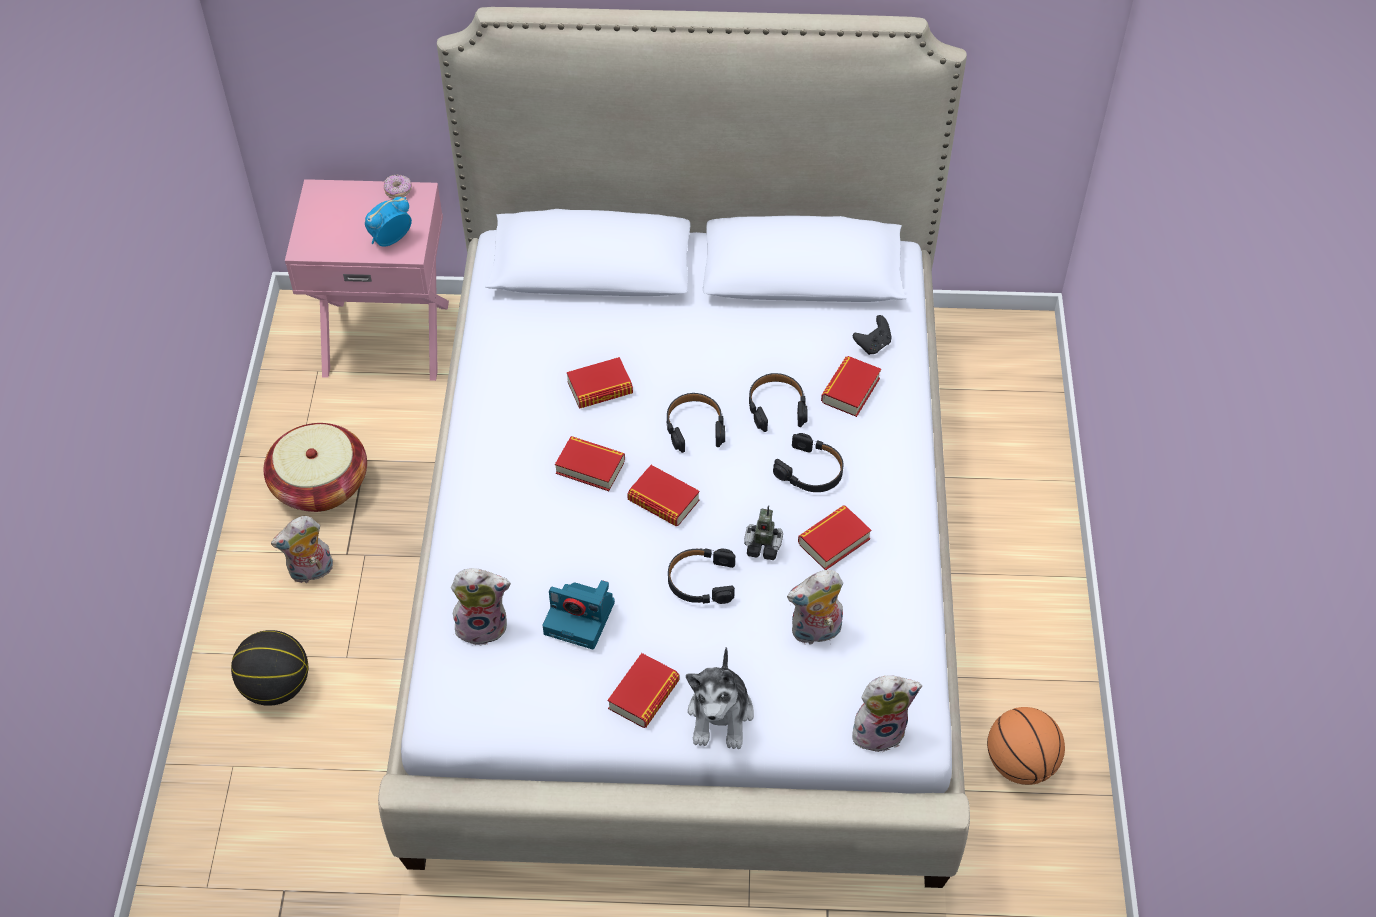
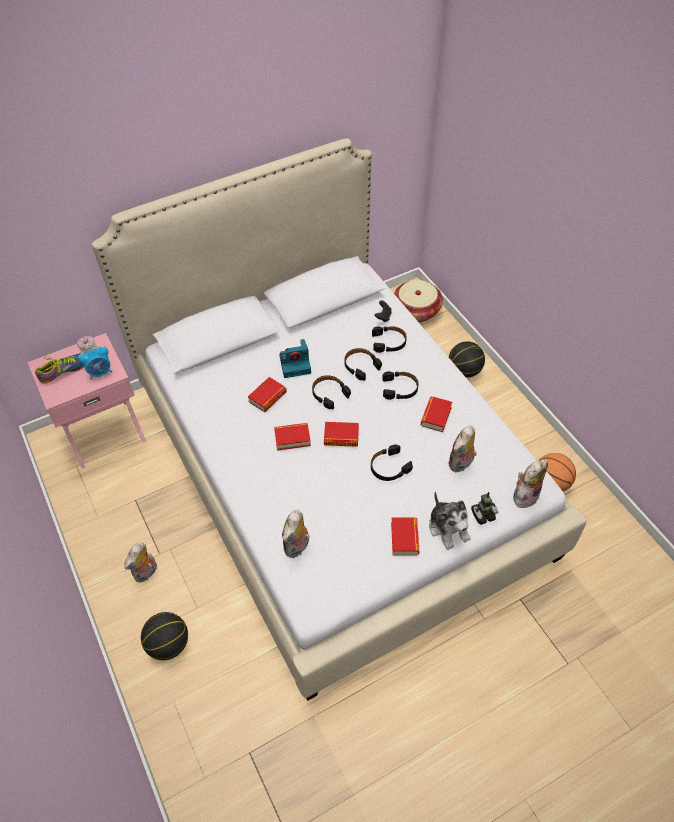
camera: 30 degrees left, 0 degrees up
basket [264,423,367,512] -> basket moved to [394,280,443,322]
alarm clock [365,197,412,247] -> alarm clock turned 135 degrees counterclockwise [79,346,112,380]
plush toy [451,569,511,646] -> plush toy turned 150 degrees clockwise [282,510,310,558]
camera [542,580,615,649] -> camera moved to [279,339,311,378]
toy robot [744,505,783,560] -> toy robot moved to [471,492,498,525]
book [821,356,881,417] -> black headphones [372,326,407,353]
none -> shoe [35,353,84,384]
none -> basketball [449,341,485,378]

